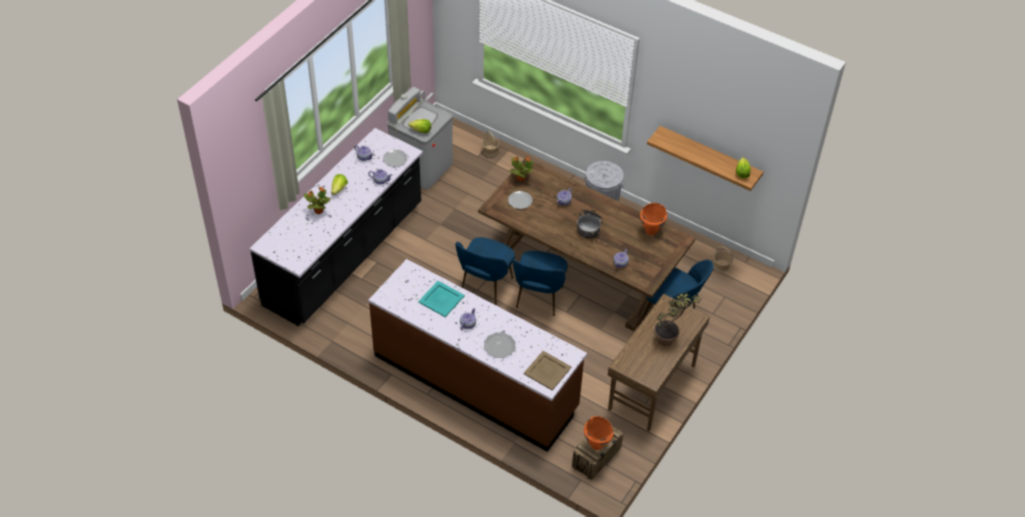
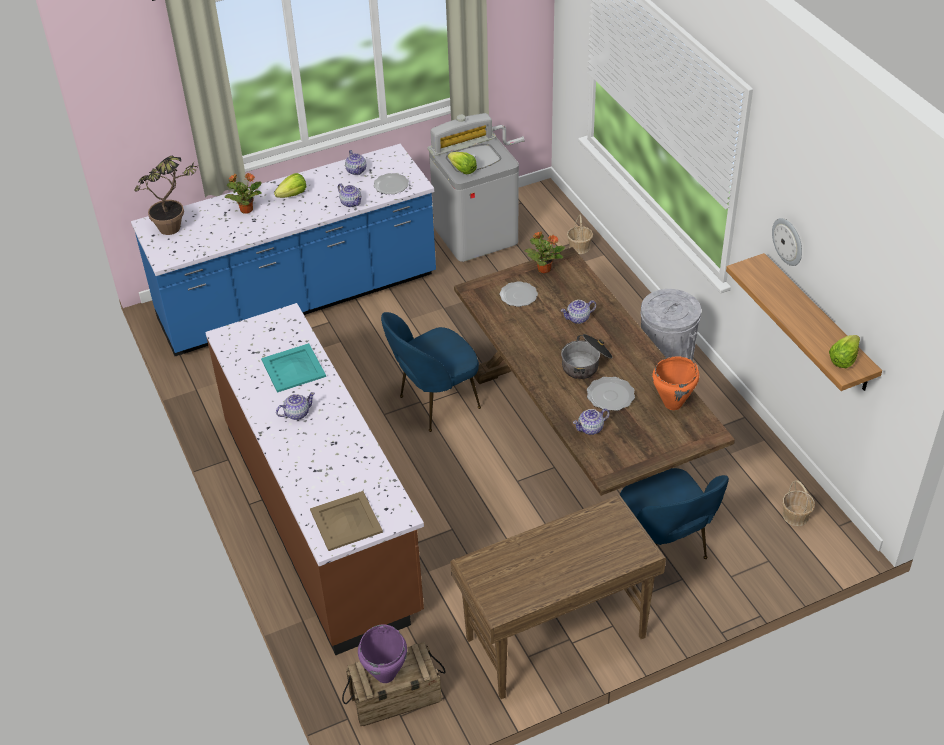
camera: 35 degrees right, 5 degrees down
black counter [250,128,423,326] -> blue counter [131,144,436,356]
plate [484,332,516,358] -> plate moved to [587,377,635,411]
blue chair [512,251,568,316] -> none
orange cooking pot [584,416,614,450] -> purple cooking pot [358,624,407,683]
potted plant [654,292,703,346] -> potted plant moved to [134,155,199,235]
none -> wall clock [772,218,802,266]

